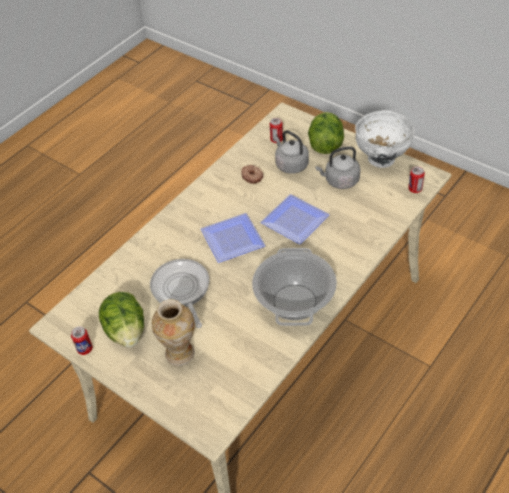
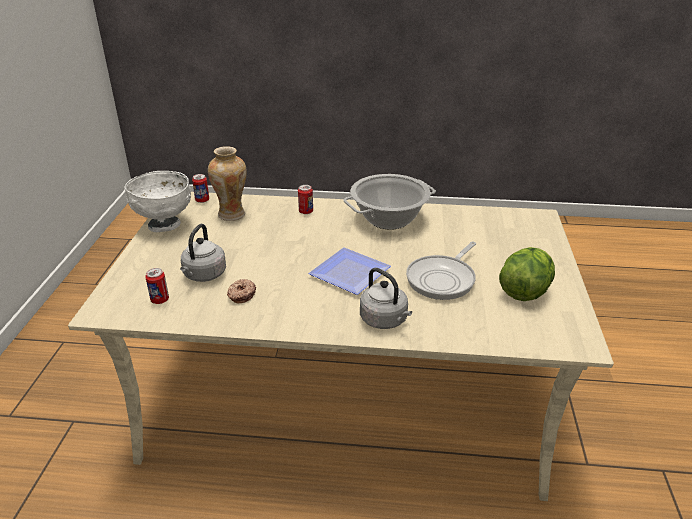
camera: 125 degrees left, 15 degrees down
can [71,326,93,355] -> can moved to [298,185,313,214]
vase [152,299,195,366] -> vase moved to [208,146,247,221]
plate [260,194,330,244] -> none
lettuce [308,112,344,154] -> none
grey kettle [315,146,360,189] -> grey kettle moved to [360,268,412,329]

